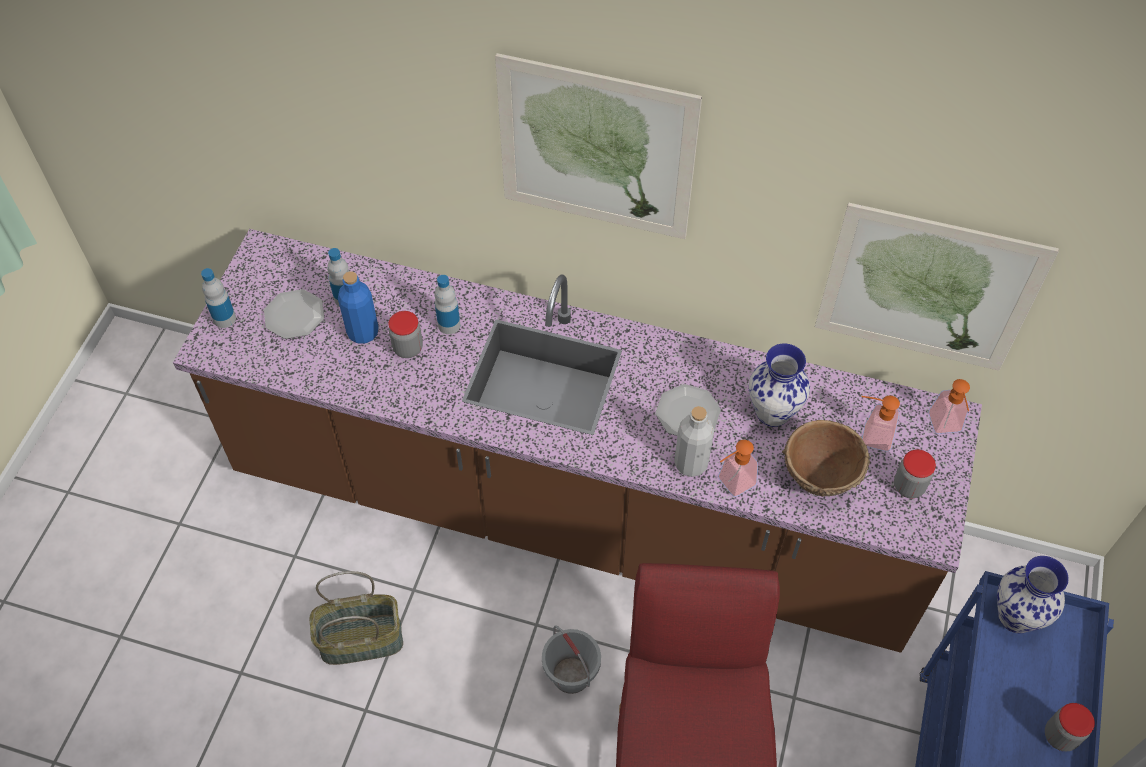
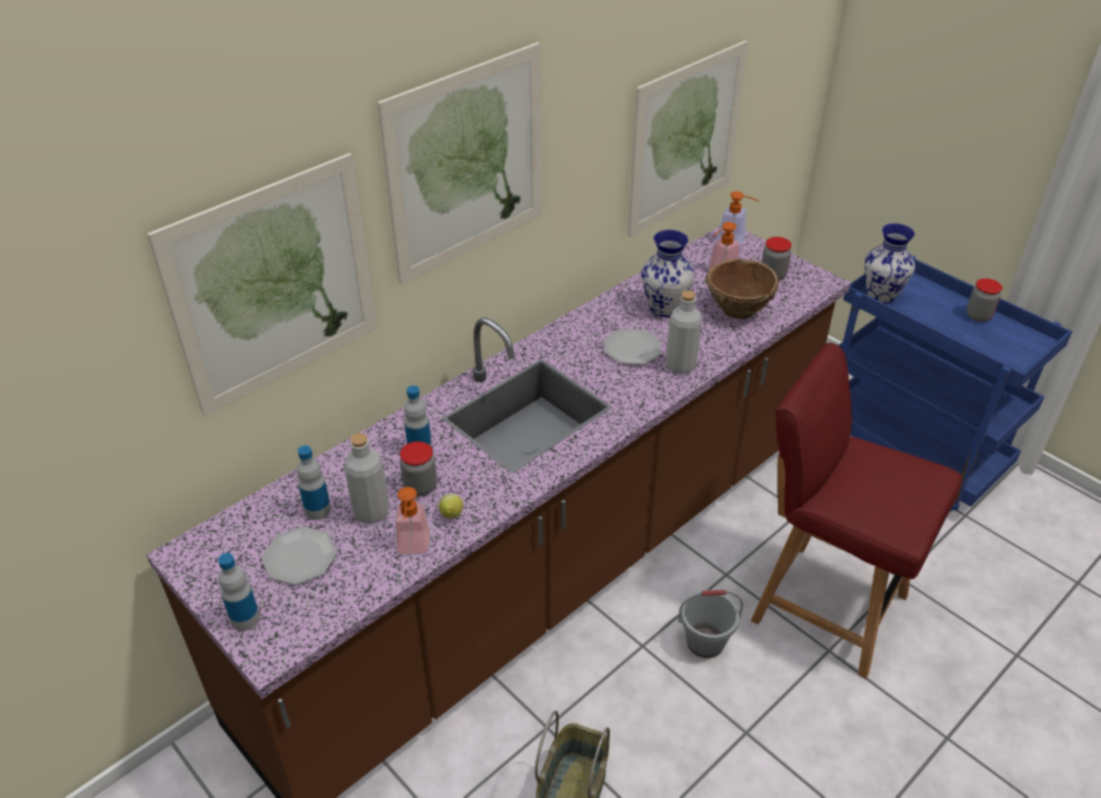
camera: 60 degrees left, 15 degrees down
blue bottle [338,271,379,344] -> grey bottle [344,433,389,524]
soap dispenser [718,440,758,497] -> soap dispenser moved to [395,487,431,555]
none -> picture [147,153,377,416]
none -> lemon [439,494,463,518]

